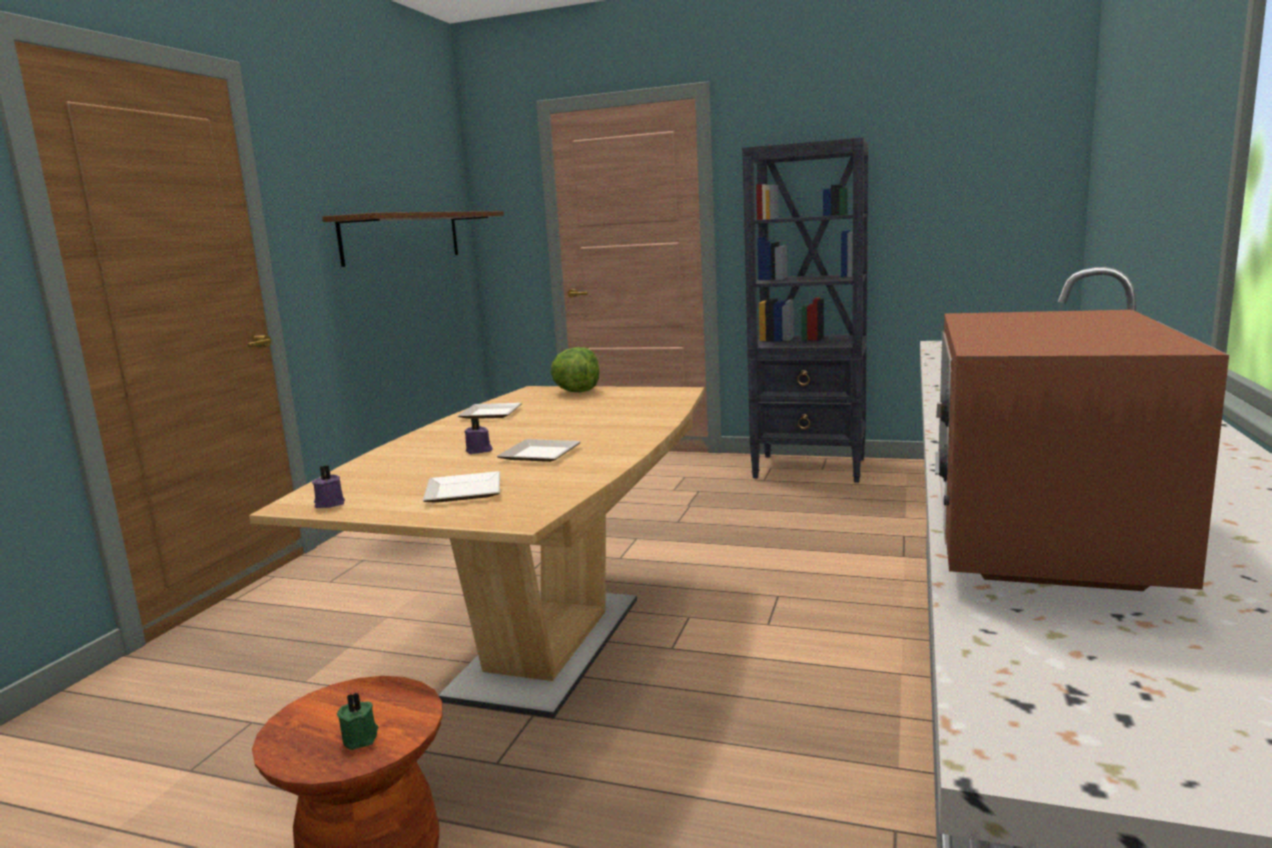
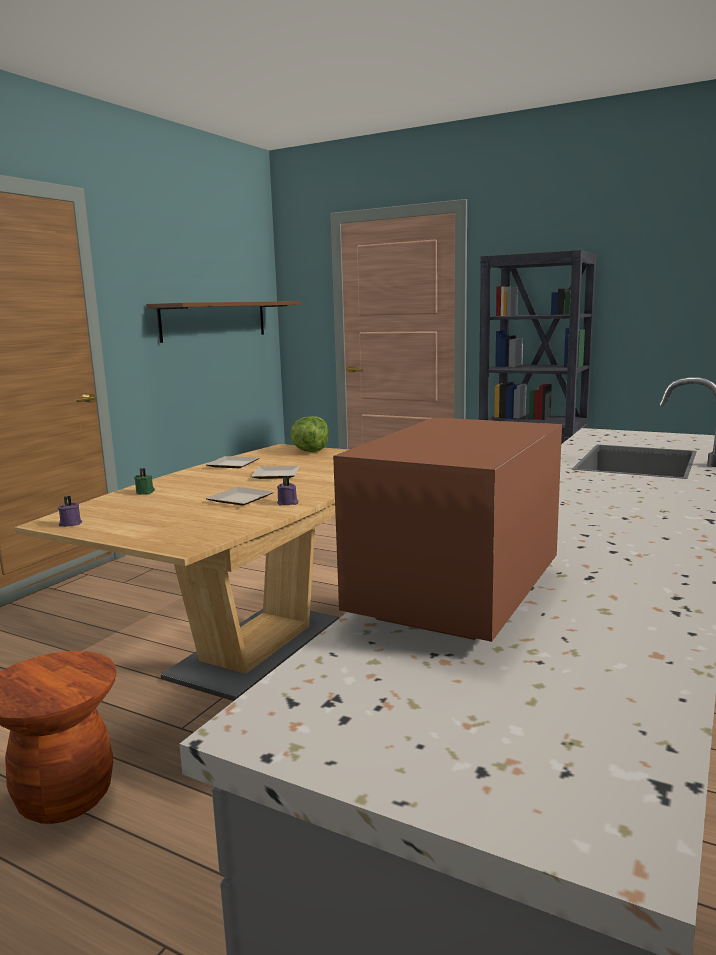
camera: 10 degrees right, 0 degrees up
green candle [337,693,378,750] -> green candle moved to [134,468,155,495]
plate [423,471,500,503] -> plate moved to [251,466,300,479]
purple candle [464,418,493,454] -> purple candle moved to [277,477,299,506]

